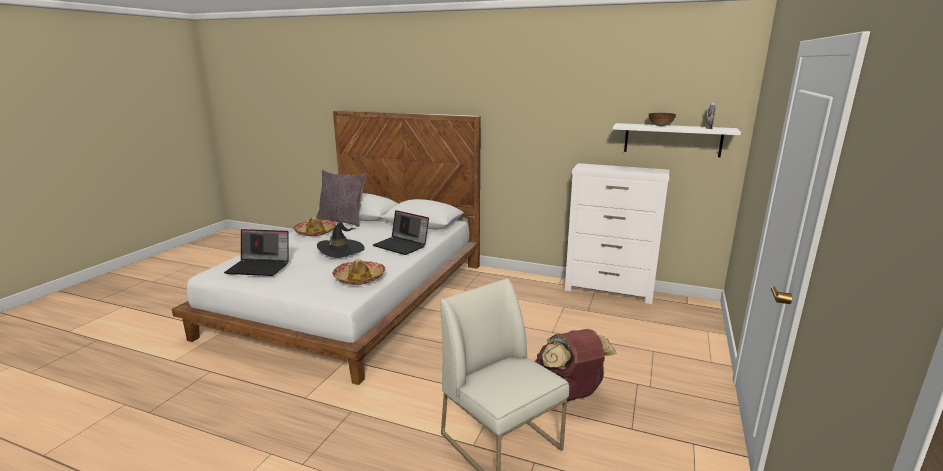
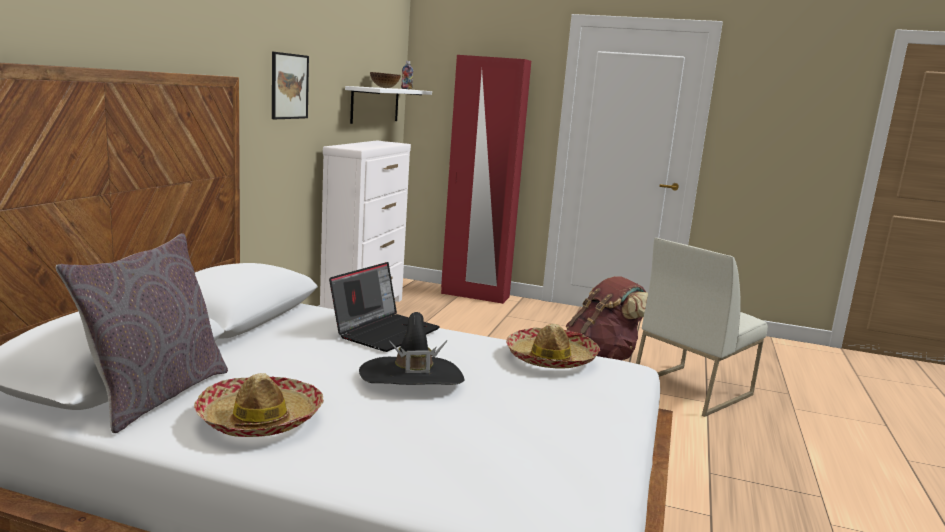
camera: 95 degrees left, 5 degrees down
laptop [224,229,289,276] -> none
none -> picture [272,52,309,119]
none -> red wardrobe [441,55,531,304]

